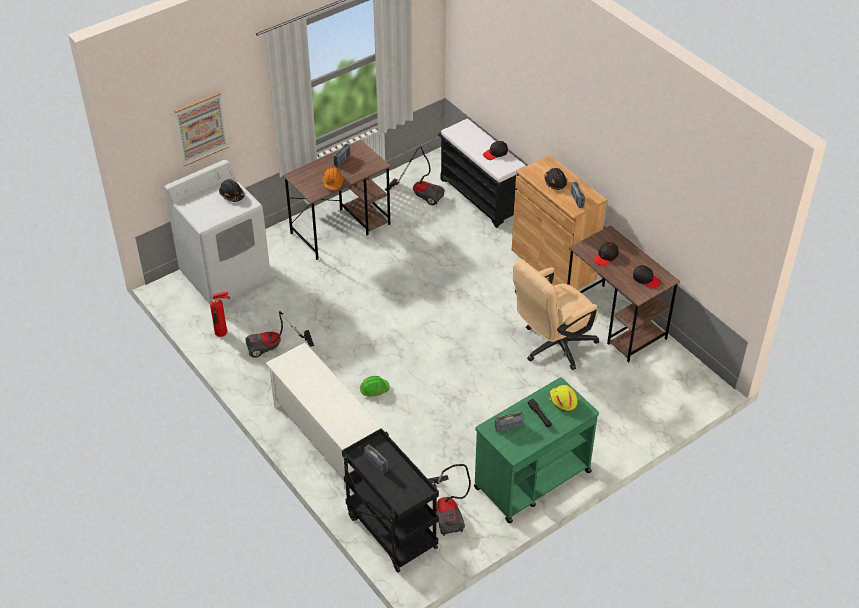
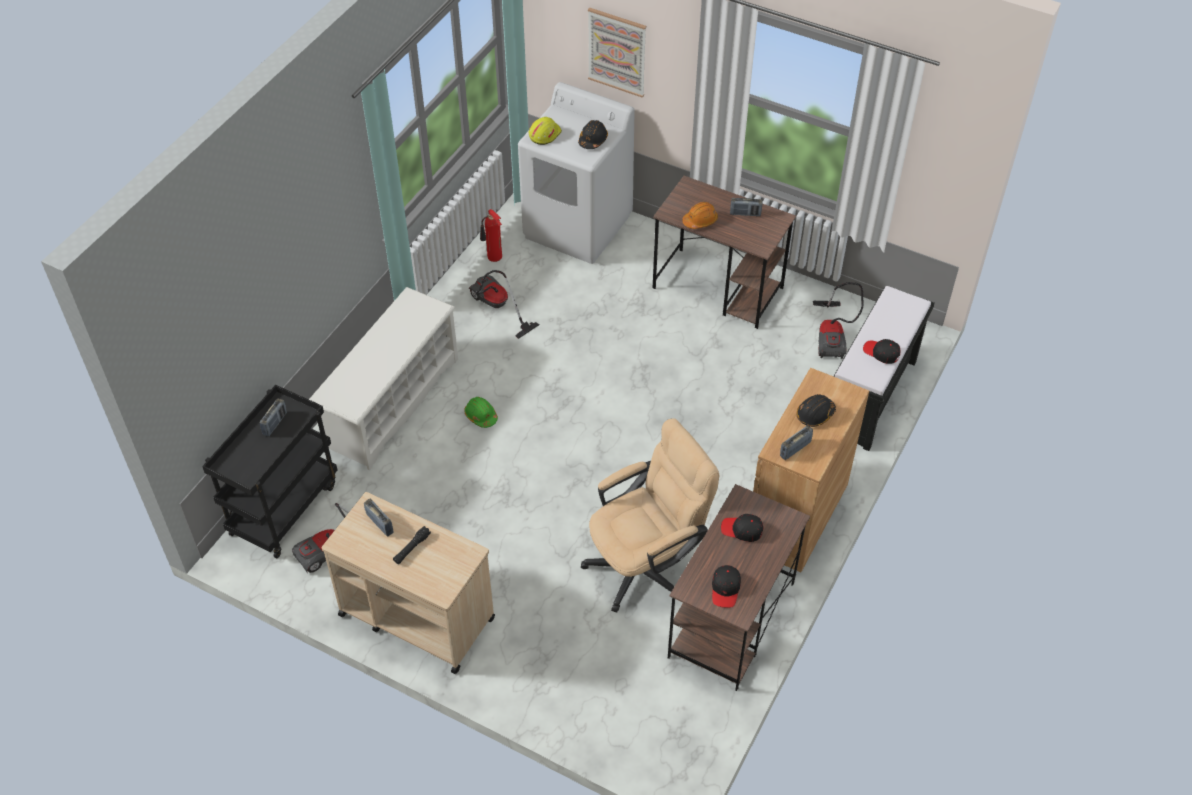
camera: 65 degrees right, 5 degrees up
green cart [474,377,599,523] -> beige cart [321,492,495,674]
beige office chair [513,259,599,370] -> beige office chair turned 120 degrees clockwise [581,419,719,613]
yellow hard hat [549,385,578,412] -> yellow hard hat moved to [529,117,562,145]

